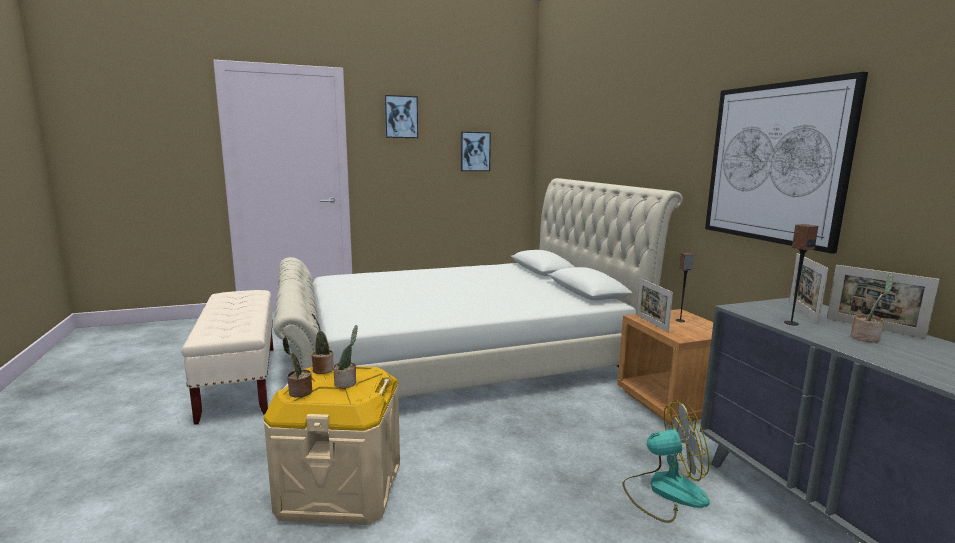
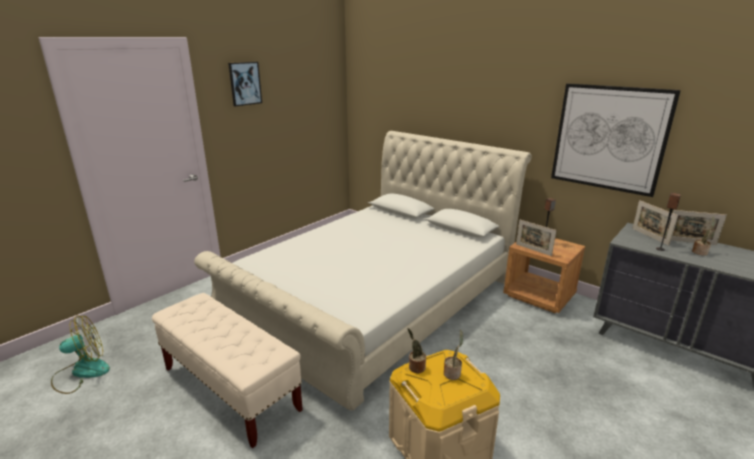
camera: 30 degrees left, 10 degrees up
potted plant [283,337,312,397] -> none
picture [461,132,491,171] -> none
fan [622,400,710,523] -> fan moved to [51,316,110,394]

